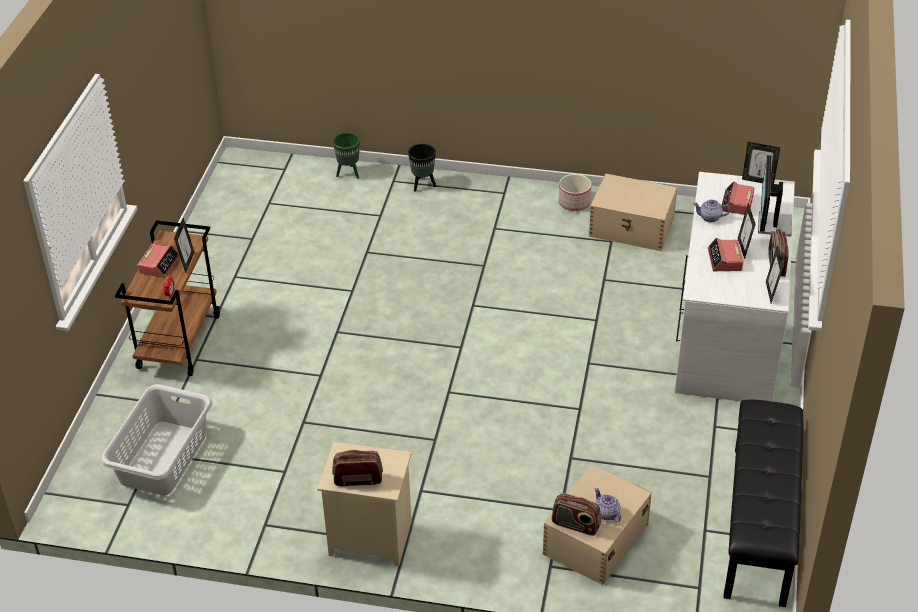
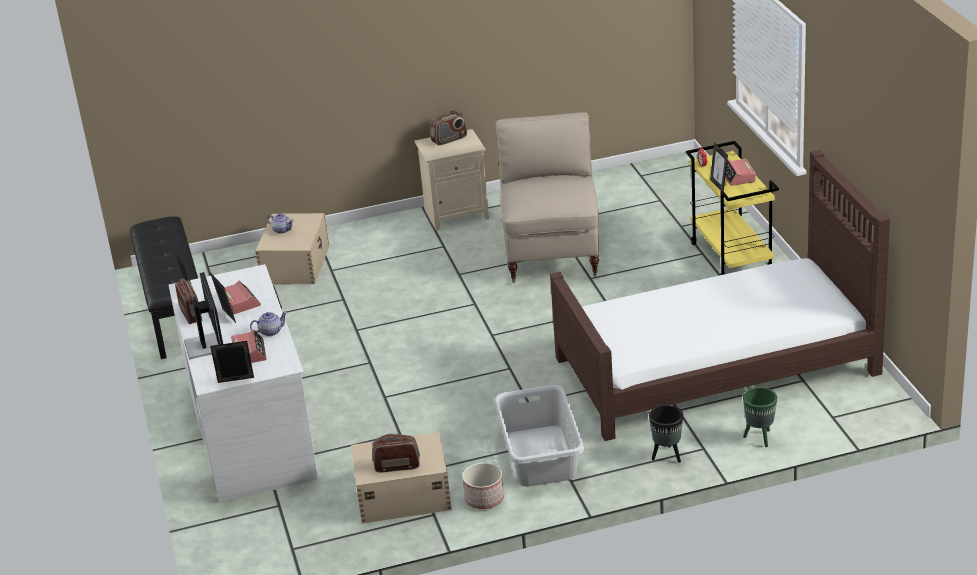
camera: 155 degrees right, 10 degrees down
grey laundry basket [101,384,212,495] -> grey laundry basket moved to [495,385,584,487]
brown cart [115,220,220,376] -> yellow cart [686,141,779,275]
radio [552,493,601,536] -> radio moved to [372,434,420,473]
none -> beige chair [495,112,599,283]
none -> brown bed [550,150,890,441]

